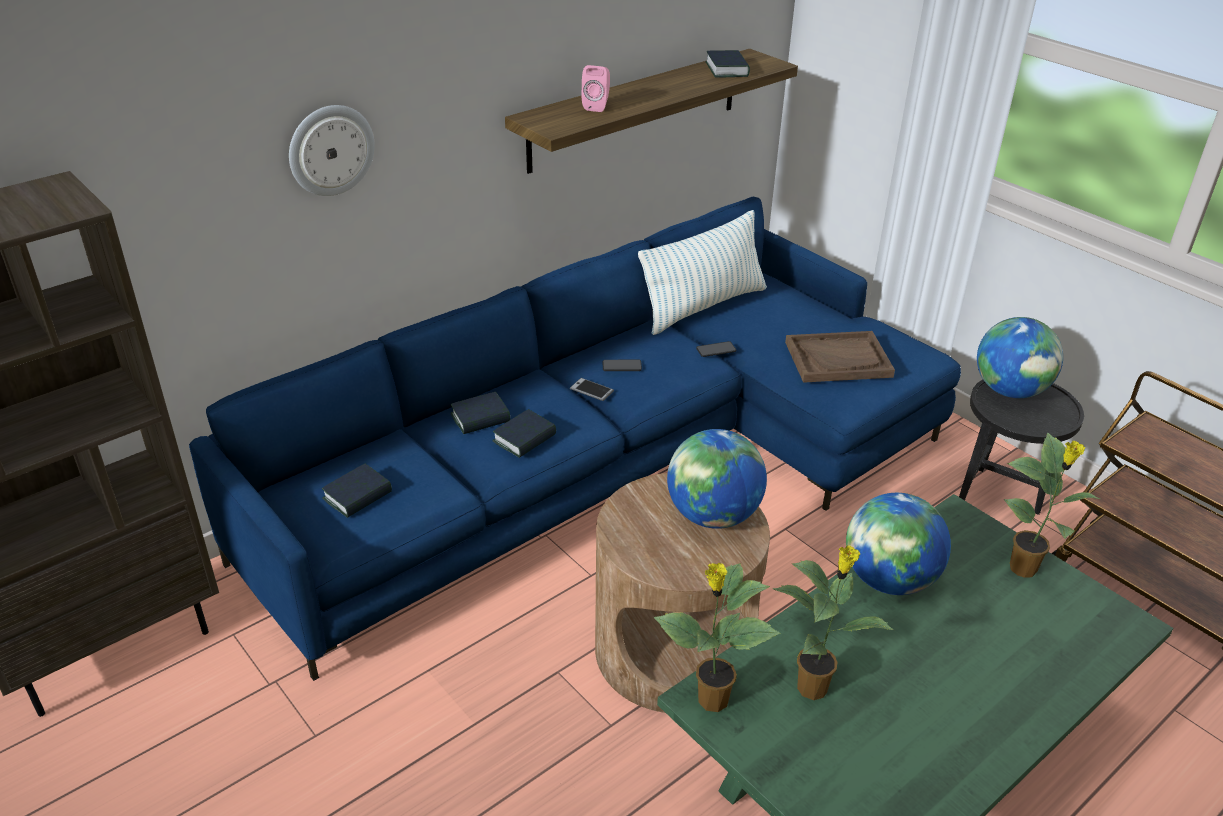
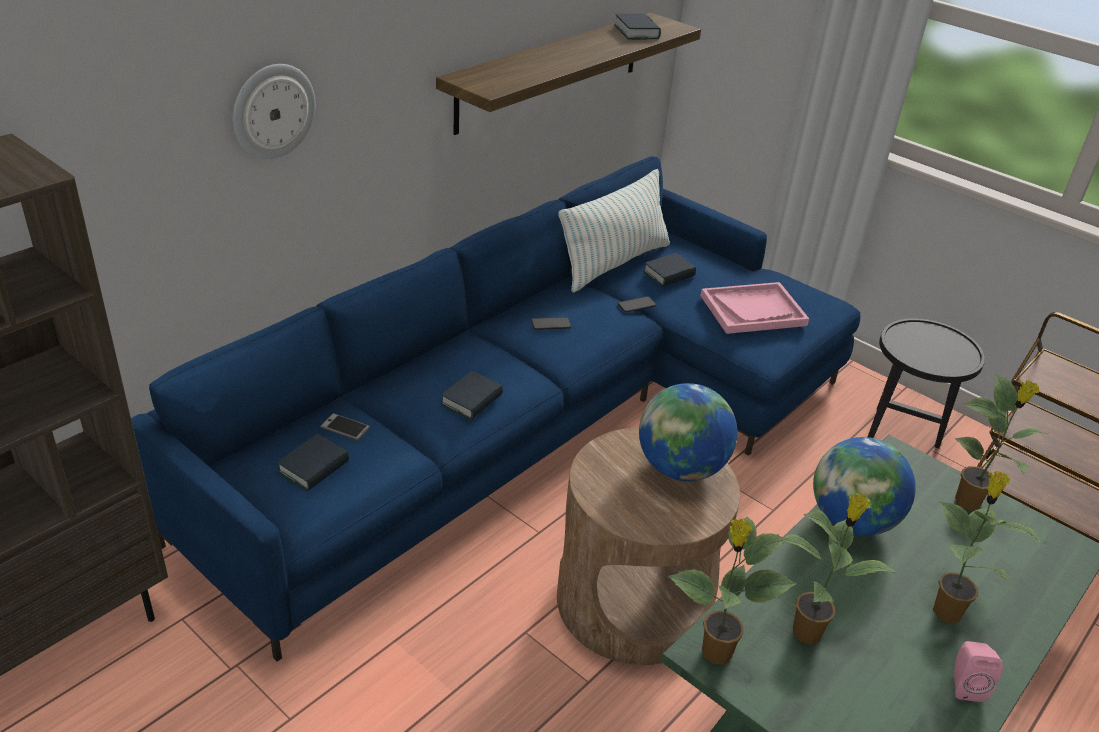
camera: 10 degrees left, 0 degrees up
book [450,392,510,434] -> book moved to [643,253,696,287]
phone [570,378,614,401] -> phone moved to [320,413,371,441]
pink speaker [581,65,610,112] -> pink speaker moved to [954,641,1003,702]
brown tray [785,331,895,383] -> pink tray [700,282,809,334]
globe [977,317,1063,398] -> none
none -> potted plant [933,471,1041,623]

